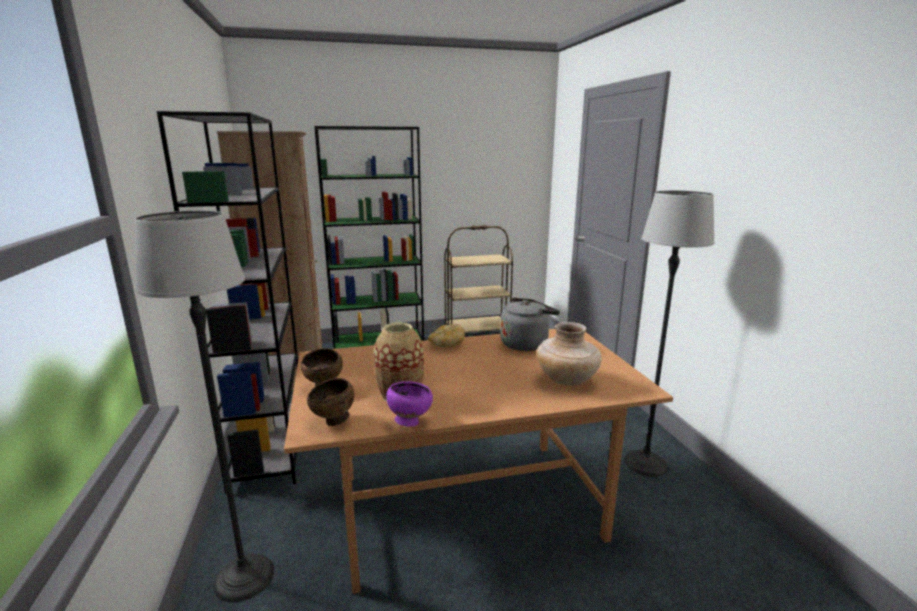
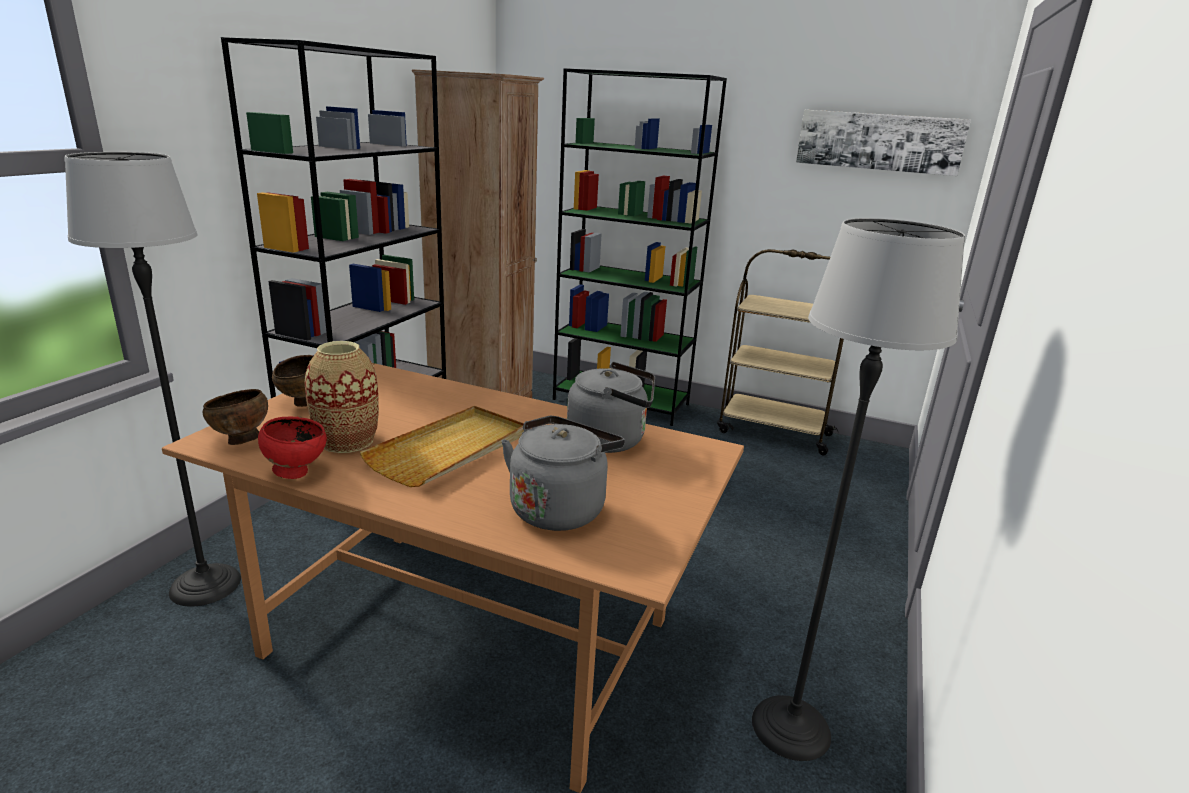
camera: 35 degrees right, 5 degrees up
purple bowl [386,381,433,427] -> red bowl [258,416,327,479]
bread [428,324,465,347] -> none
beige vase [536,322,602,386] -> grey kettle [501,416,625,531]
none -> beige tray [360,406,524,487]
none -> picture [796,110,971,176]

